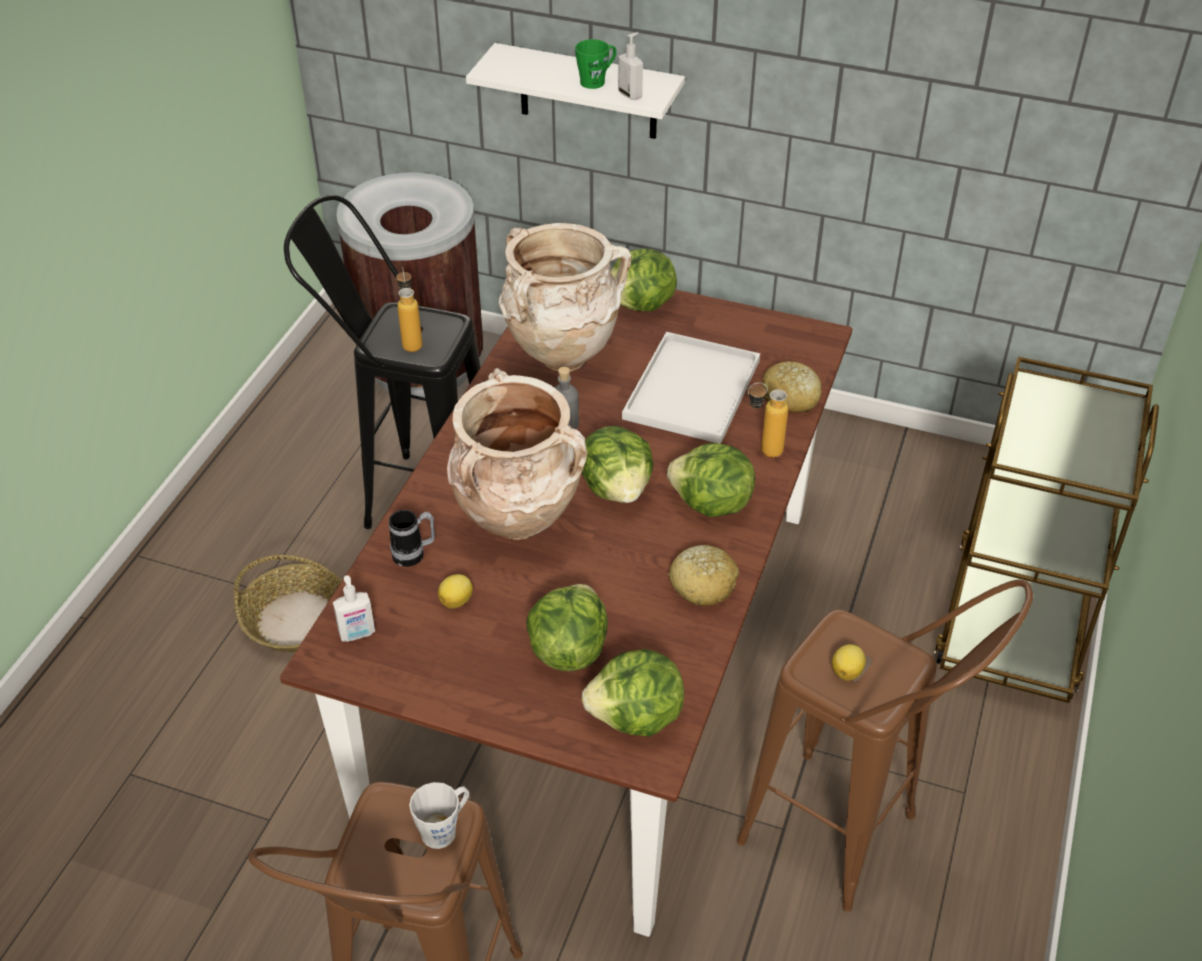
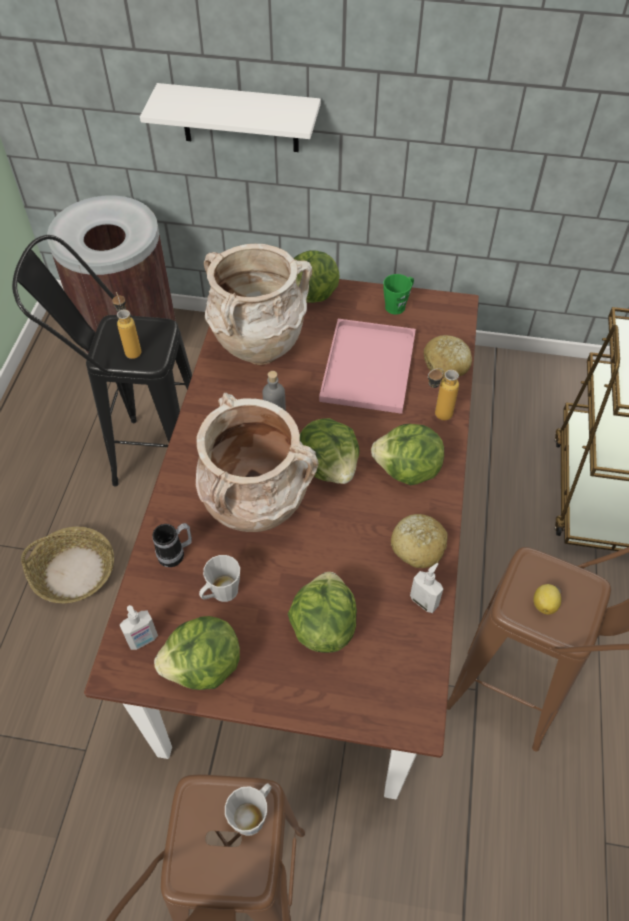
camera: 10 degrees left, 10 degrees up
lemon [438,574,473,609] -> grey mug [199,555,240,602]
green mug [575,39,617,89] -> green mug moved to [383,274,414,315]
lettuce [582,649,684,737] -> lettuce moved to [154,616,240,690]
soap dispenser [618,32,643,100] -> soap dispenser moved to [410,563,443,613]
white tray [622,332,760,444] -> pink tray [319,319,416,414]

